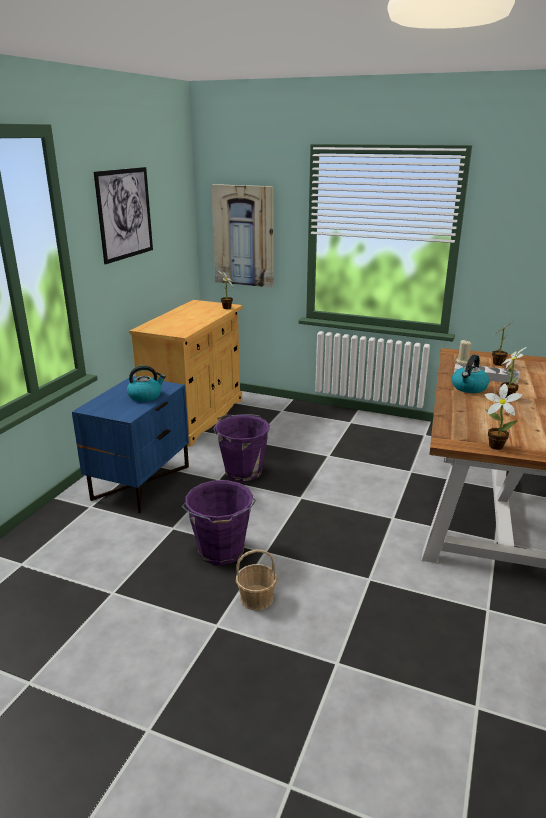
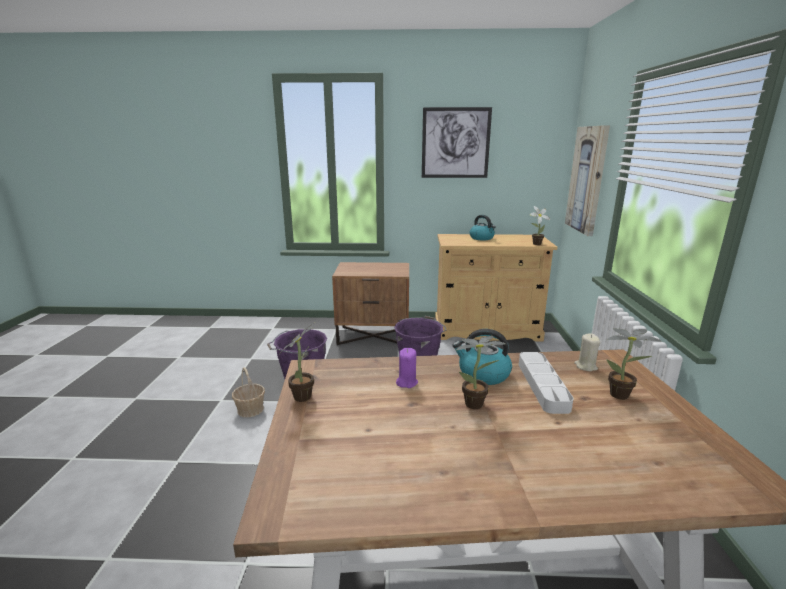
camera: 70 degrees right, 5 degrees down
blue nightstand [72,376,189,513] -> brown nightstand [332,262,409,345]
kettle [127,366,166,402] -> kettle moved to [470,215,496,240]
none -> purple candle [396,348,418,388]

